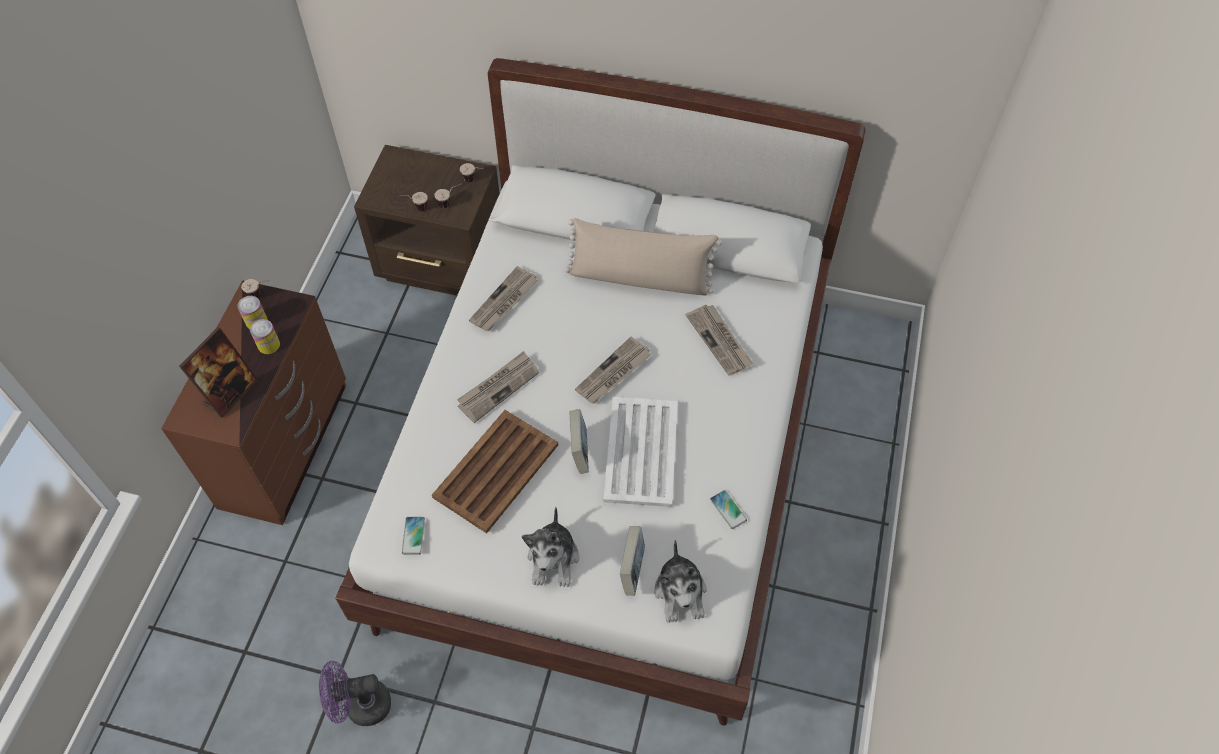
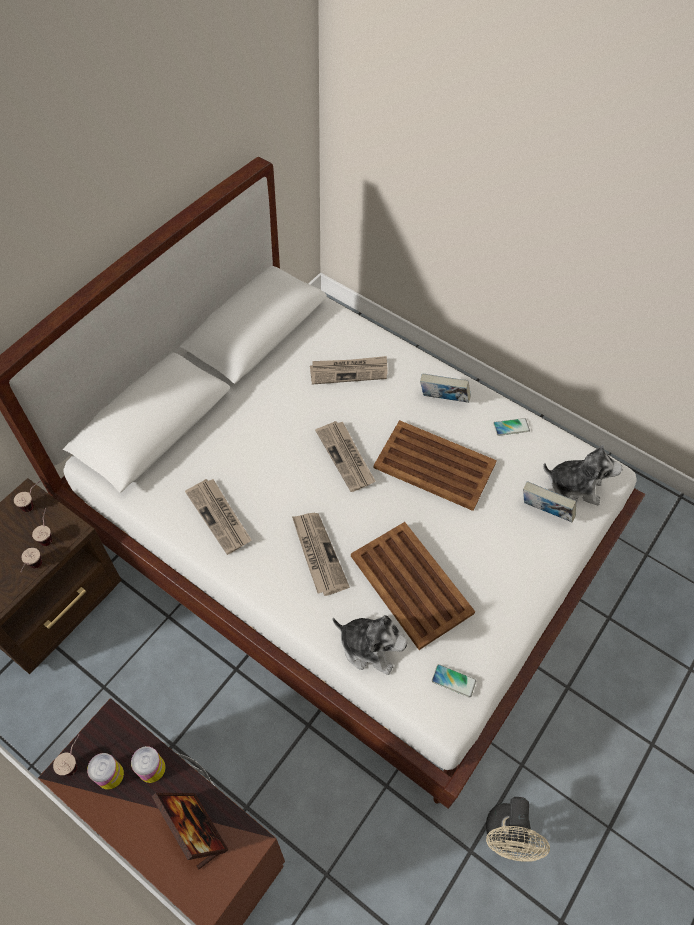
camera: 70 degrees left, 0 degrees up
purple fan [319,661,391,726] -> beige fan [486,797,550,862]
plush toy [522,507,579,587] -> plush toy moved to [333,615,408,675]
beige pillow [564,218,722,295] -> none
book [570,409,589,474] -> book moved to [420,374,471,403]
white tray [603,397,678,507] -> brown tray [374,420,497,511]

